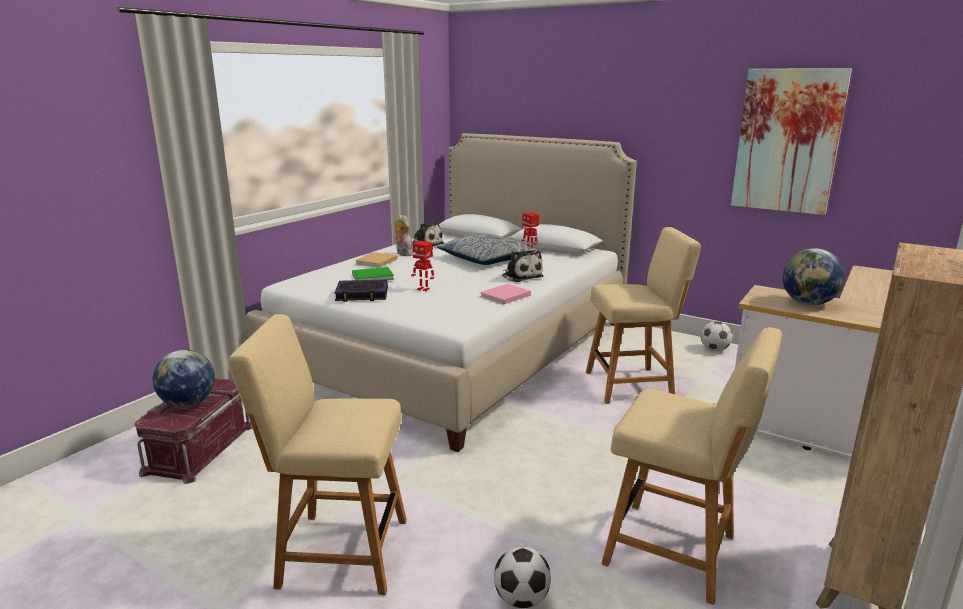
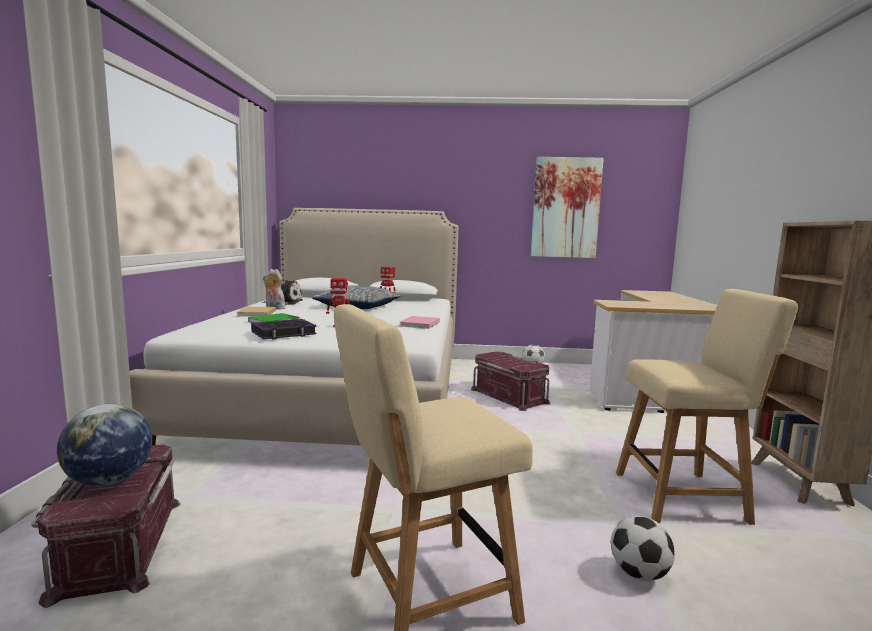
camera: 30 degrees left, 10 degrees down
plush toy [502,251,543,282] -> none
beige chair [586,227,701,404] -> red storage box [471,351,550,411]
globe [782,248,845,305] -> none

